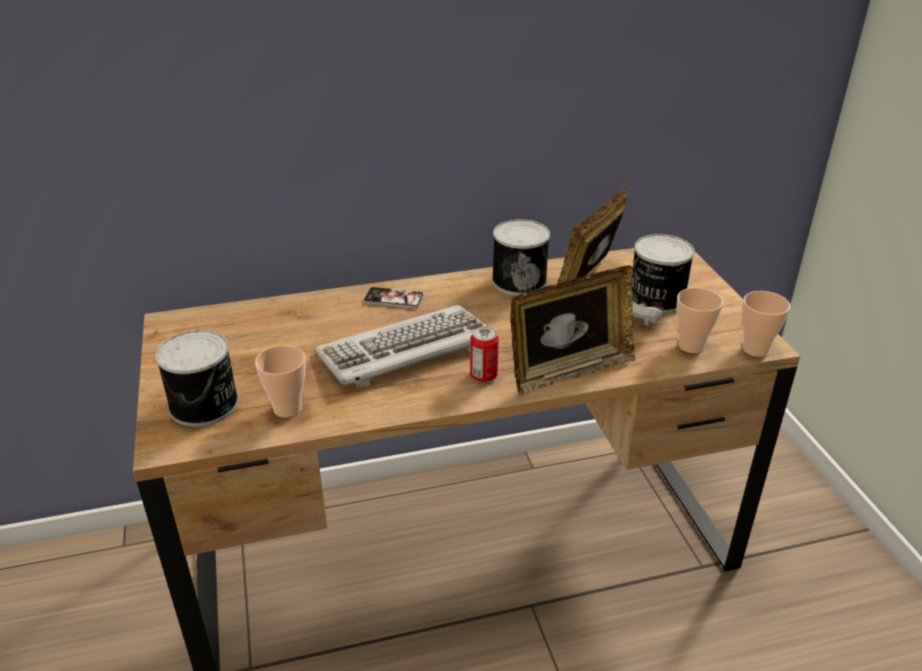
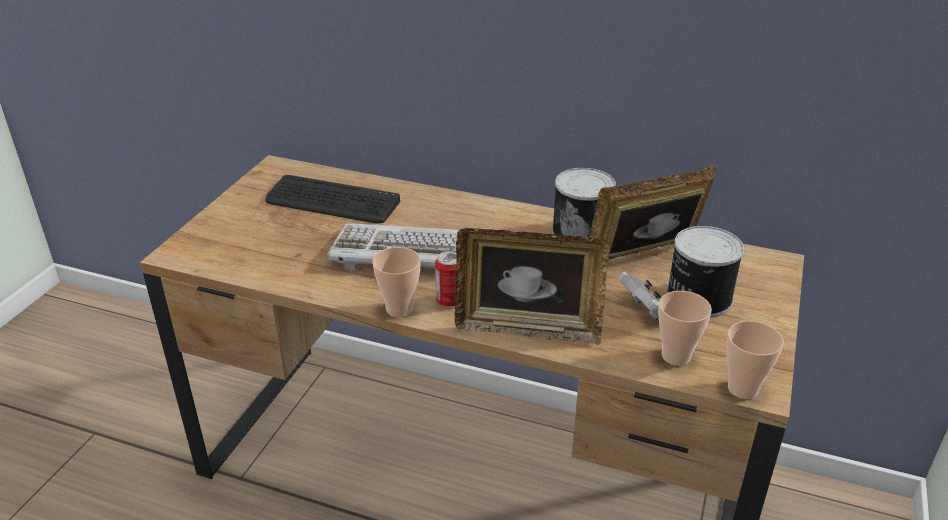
camera: 35 degrees right, 0 degrees up
can [155,330,239,427] -> none
cup [255,345,306,418] -> cup moved to [373,247,421,317]
phone [363,286,424,309] -> none
none -> keyboard [266,175,400,224]

